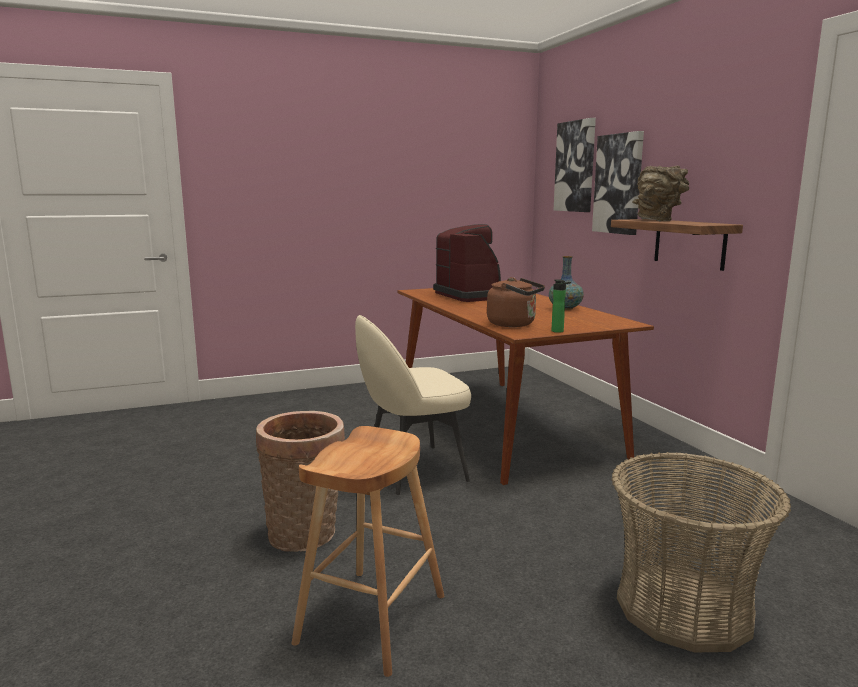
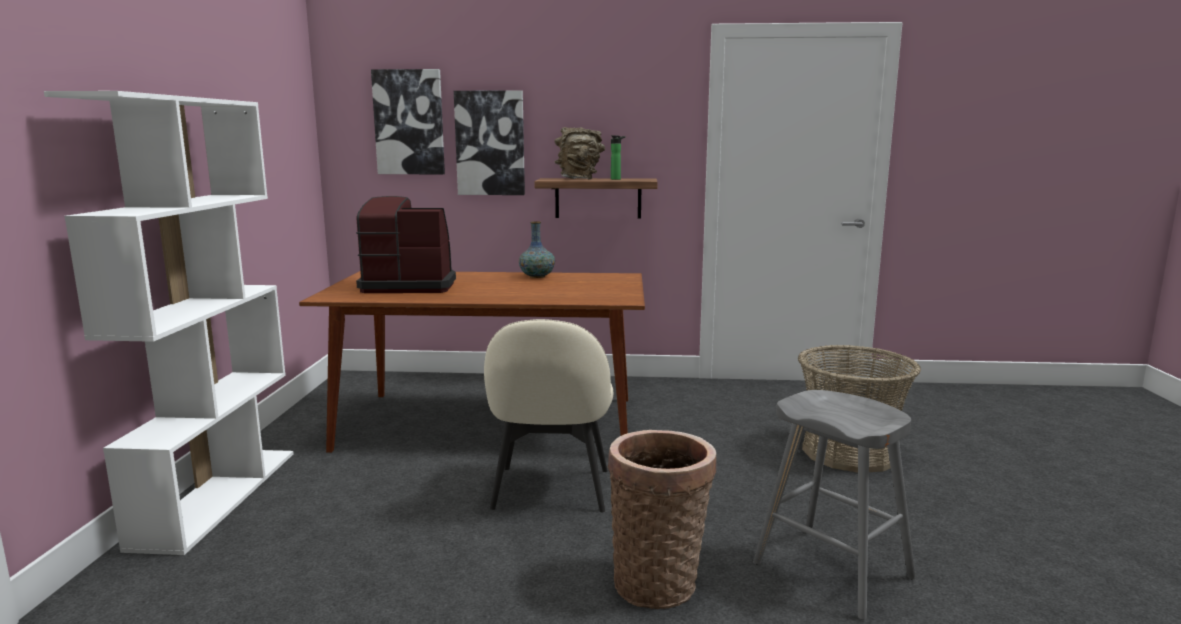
camera: 65 degrees left, 0 degrees up
brown stool [292,426,444,677] -> grey stool [753,390,916,620]
brown kettle [487,277,545,327] -> none
bottle [551,279,571,333] -> bottle moved to [611,136,625,180]
none -> white bookcase [44,91,294,555]

